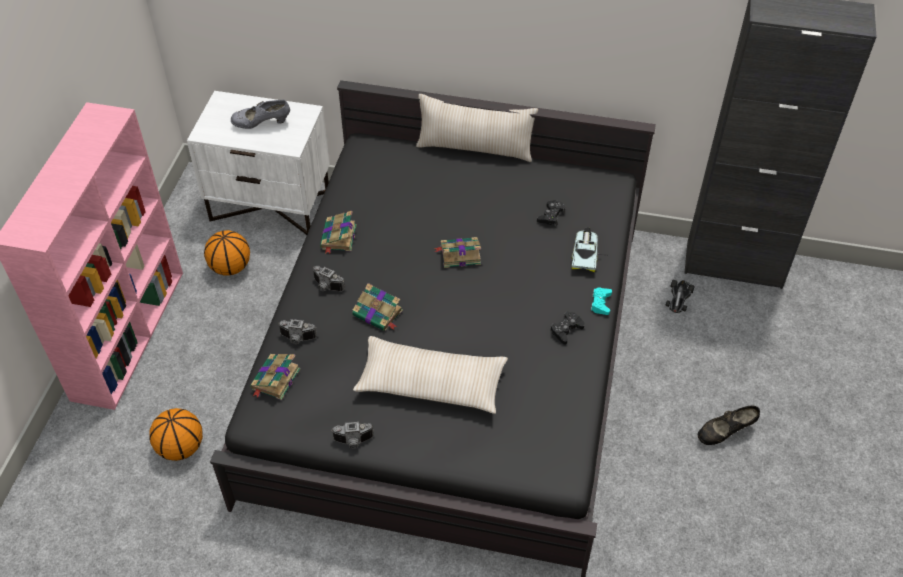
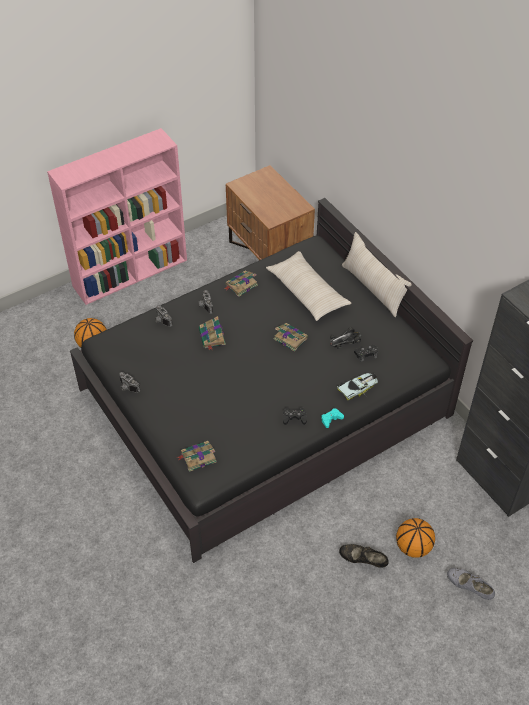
camera: 45 degrees right, 0 degrees up
white nightstand [187,91,330,235] -> brown nightstand [226,165,315,260]
basketball [204,230,250,276] -> basketball moved to [396,518,435,558]
grey shoe [231,100,290,129] -> grey shoe moved to [447,568,495,600]
book [250,354,301,400] -> book moved to [177,441,217,472]
beige pillow [353,336,508,414] -> beige pillow moved to [266,251,351,321]
toy car [665,280,695,313] -> toy car moved to [330,327,361,349]

